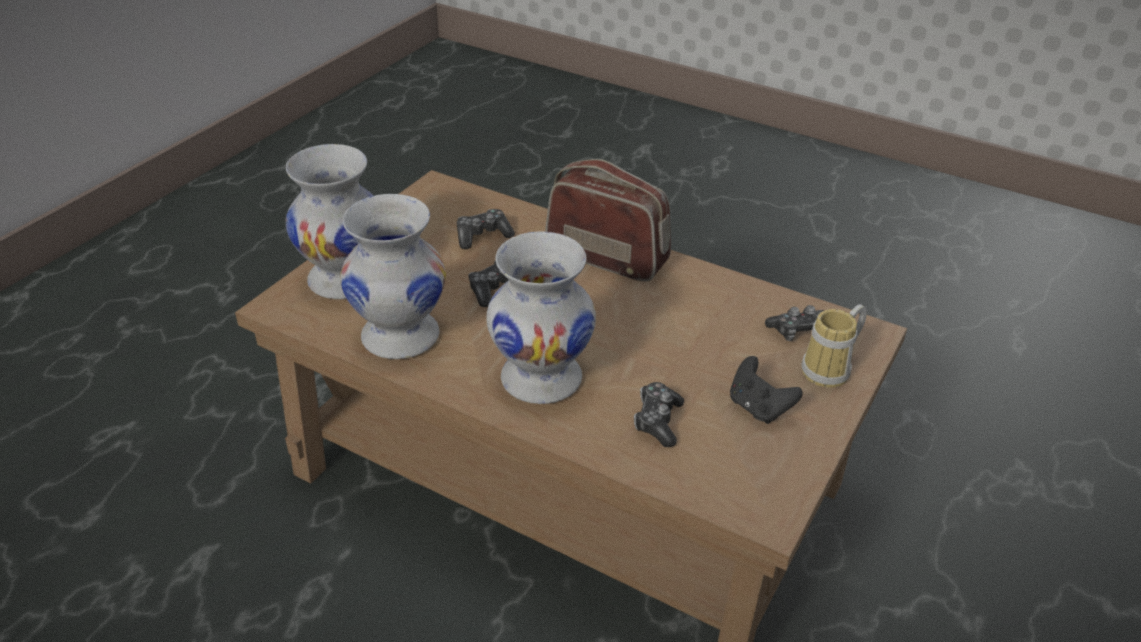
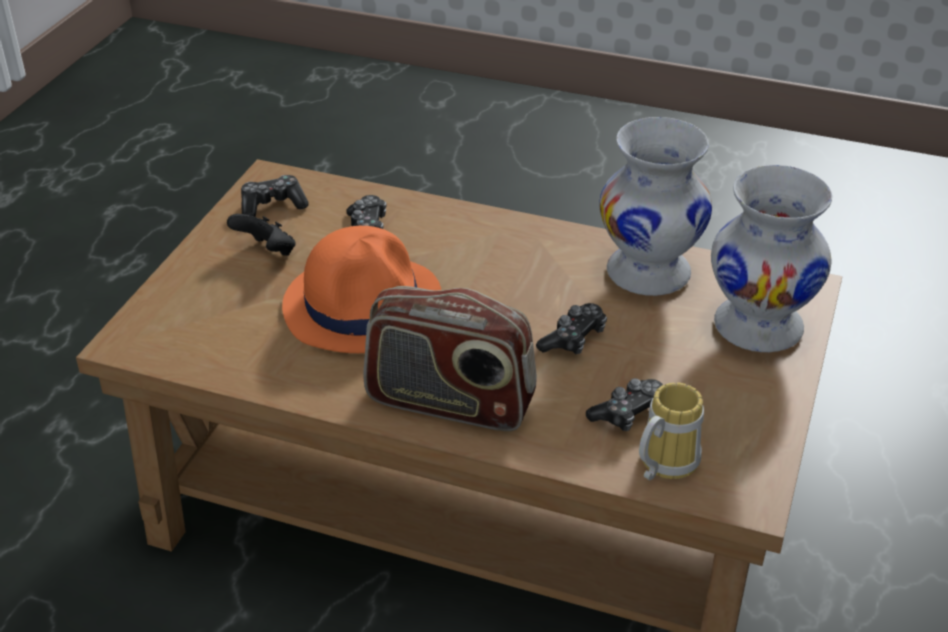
camera: 170 degrees right, 0 degrees up
white vase [487,232,596,404] -> none
game controller [765,305,825,341] -> game controller moved to [241,175,309,217]
mug [801,304,867,388] -> mug moved to [639,382,704,481]
none -> orange hat [282,226,441,353]

